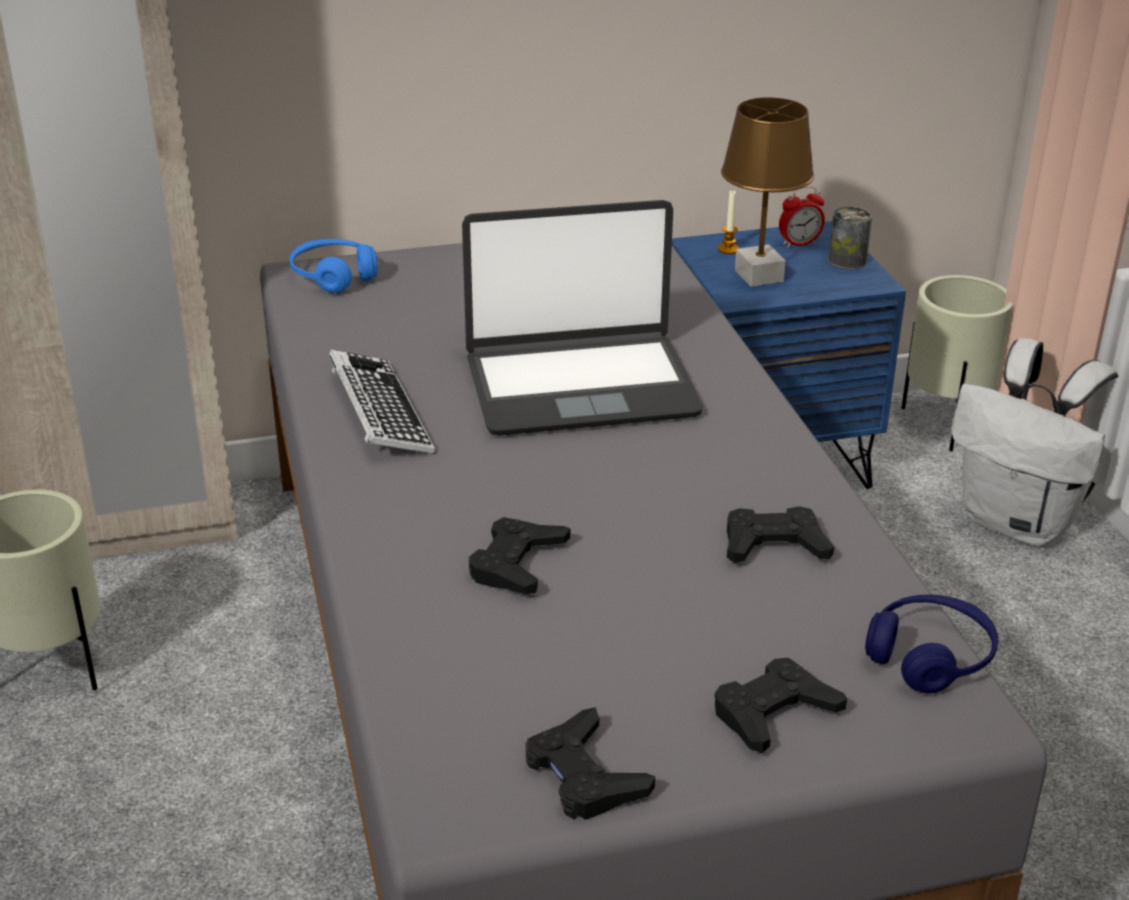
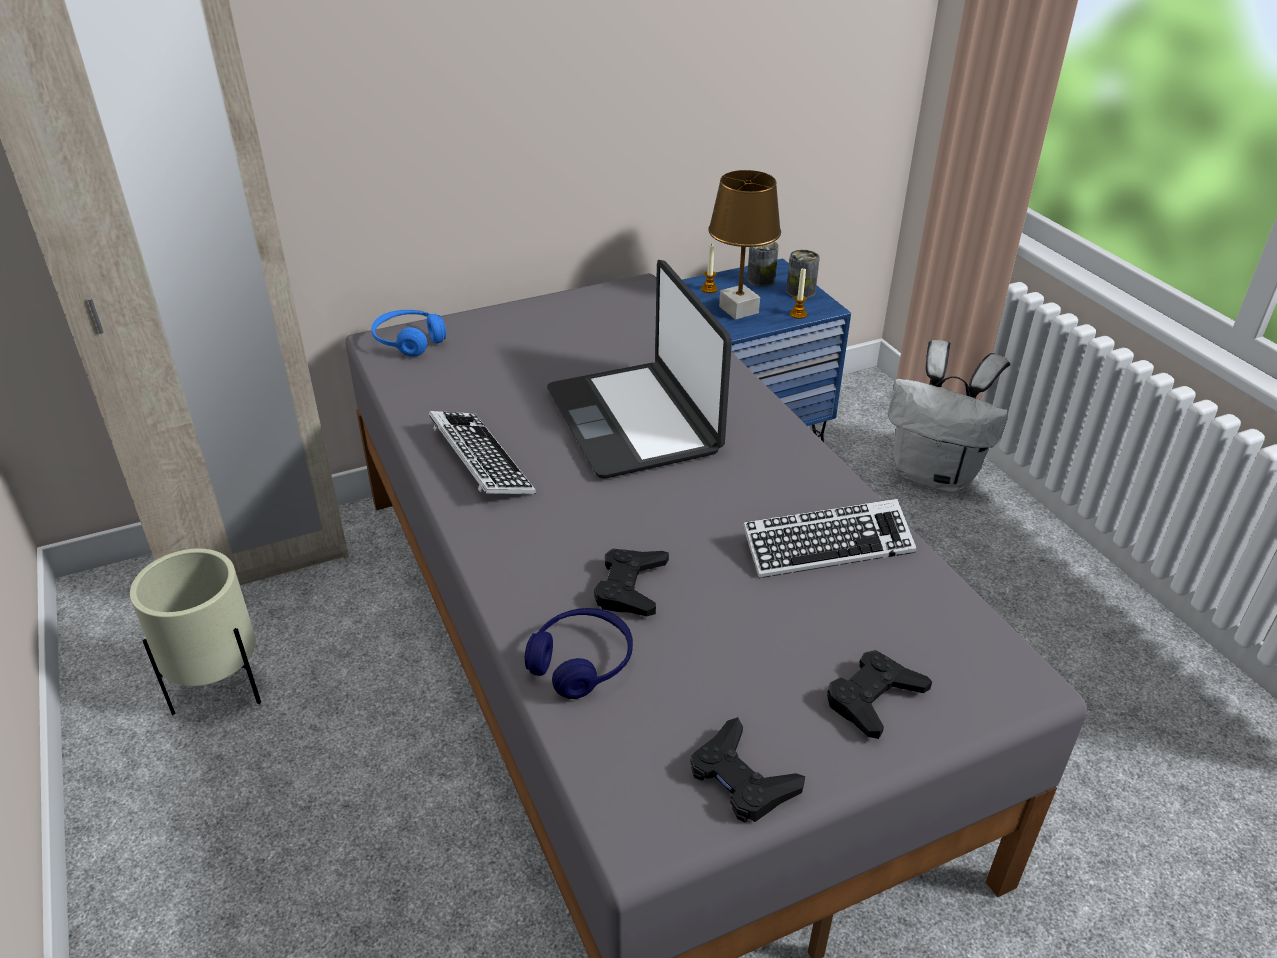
camera: 10 degrees left, 5 degrees up
laptop [462,200,703,436] -> laptop turned 90 degrees clockwise [547,260,732,479]
black game controller [727,506,834,563] -> keyboard [743,499,917,578]
alarm clock [779,186,825,248] -> can [747,241,779,287]
blue headphones [865,595,998,694] -> blue headphones moved to [524,608,633,699]
beige planter [901,275,1013,451] -> none
none -> candle [790,267,807,319]

